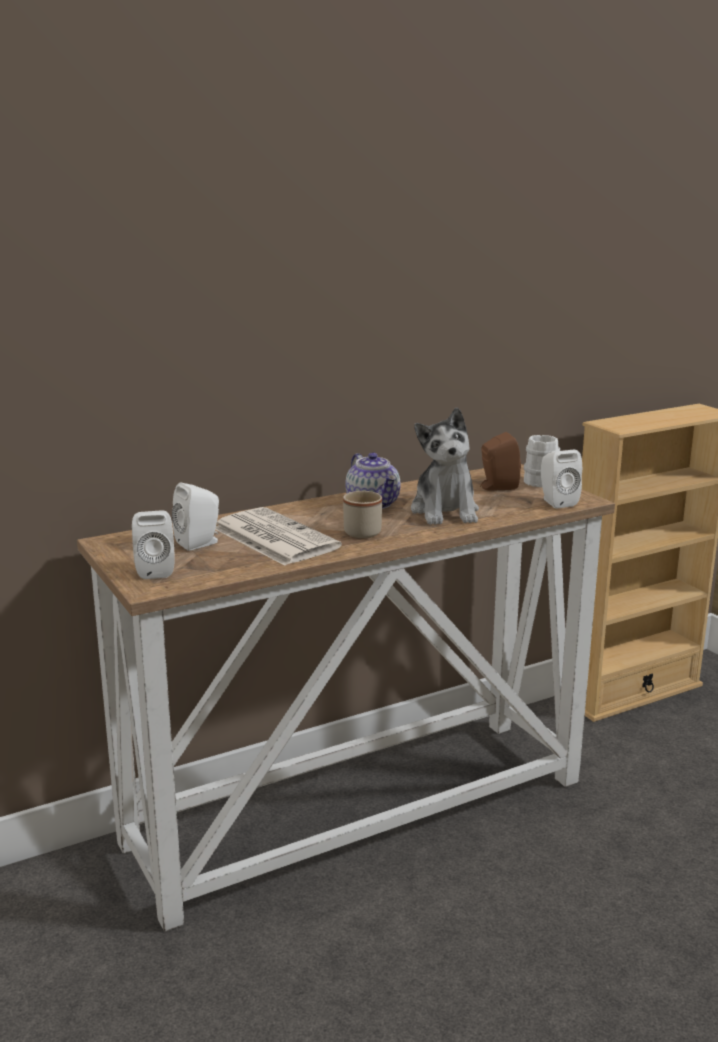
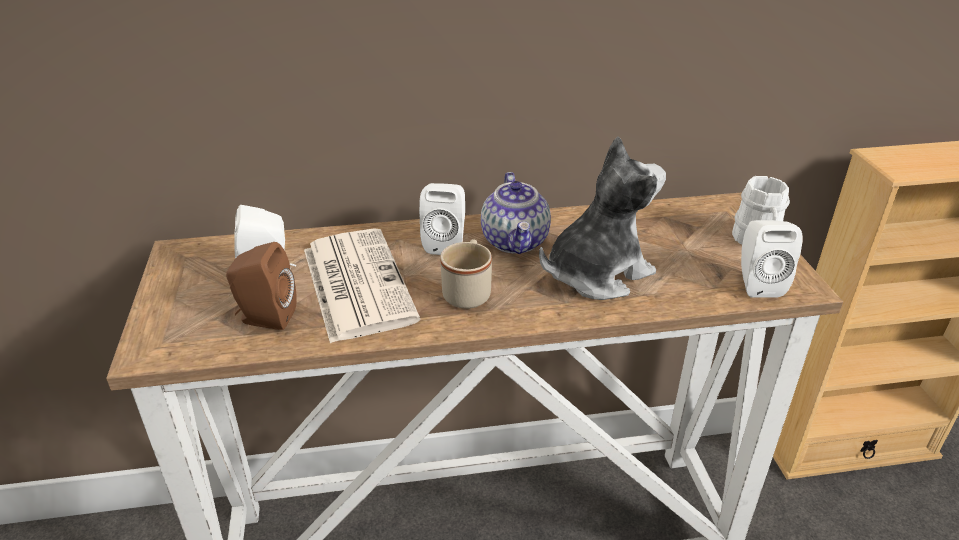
camera: 20 degrees right, 15 degrees up
white speaker [132,511,175,579] -> white speaker moved to [419,183,465,255]
plush toy [411,407,479,525] -> plush toy turned 135 degrees counterclockwise [539,136,666,300]
brown speaker [480,432,521,490] -> brown speaker moved to [226,242,297,330]

